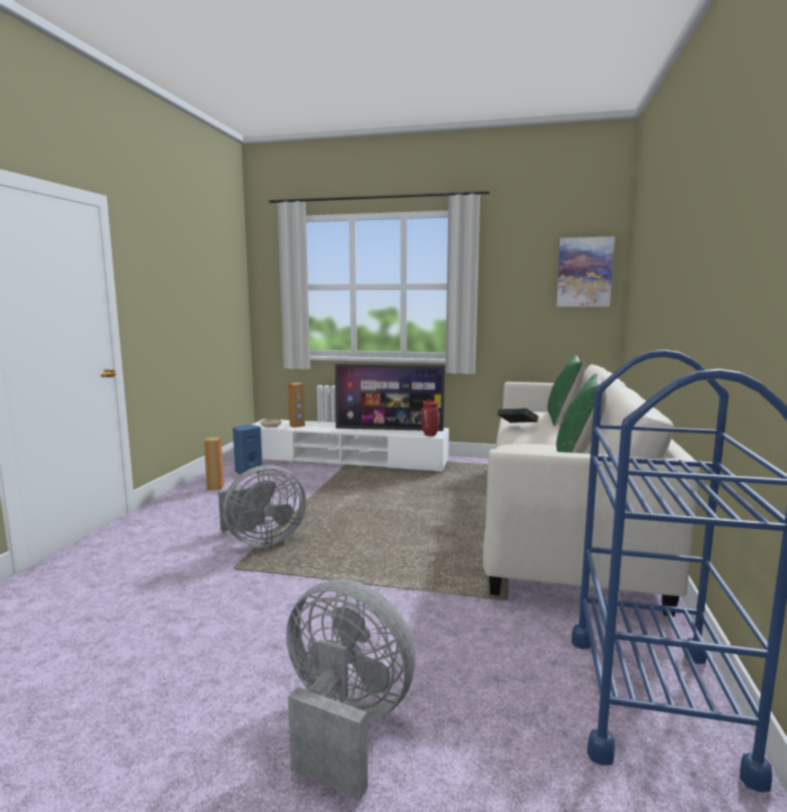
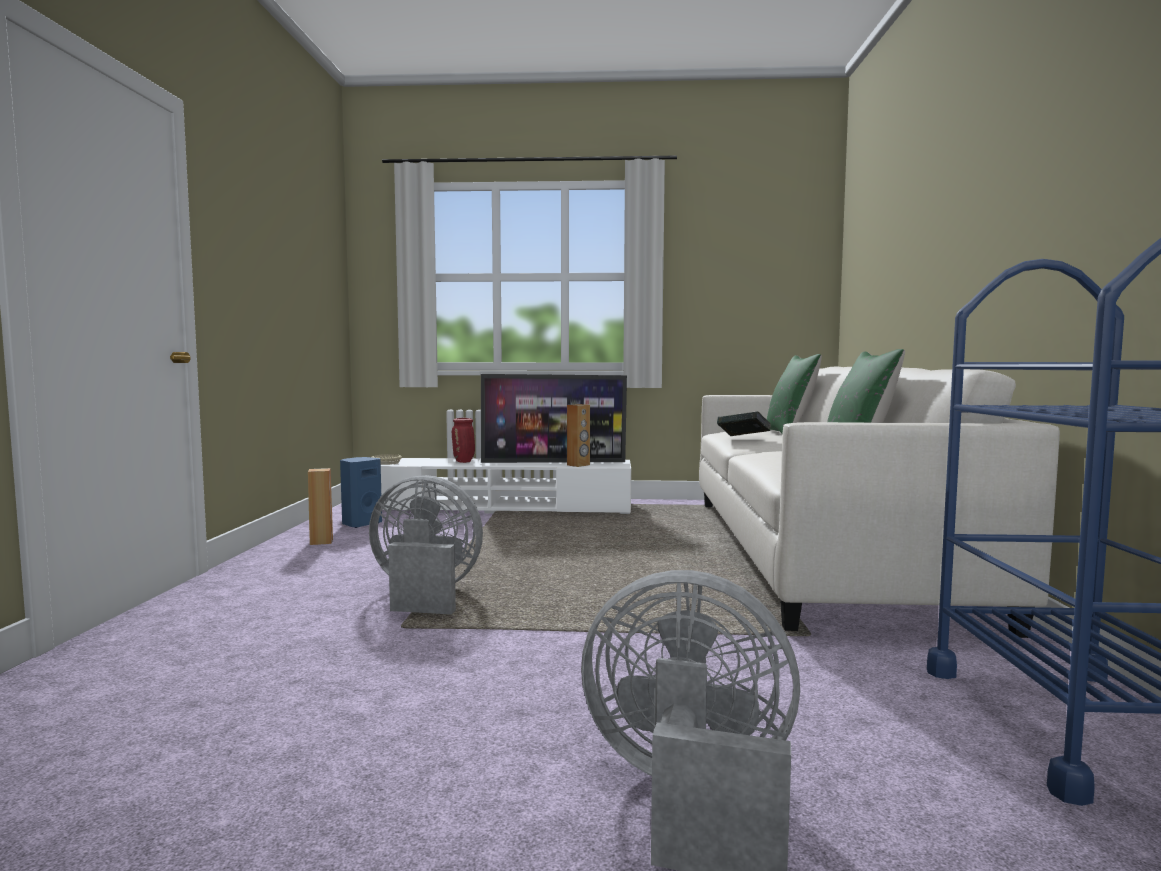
camera: 10 degrees left, 5 degrees down
grey fan [218,465,306,547] -> grey fan turned 135 degrees counterclockwise [369,475,483,615]
brown speaker [288,383,305,428] -> brown speaker moved to [567,404,590,467]
red vase [421,400,439,436] -> red vase moved to [452,418,475,463]
picture [557,237,615,307] -> none

